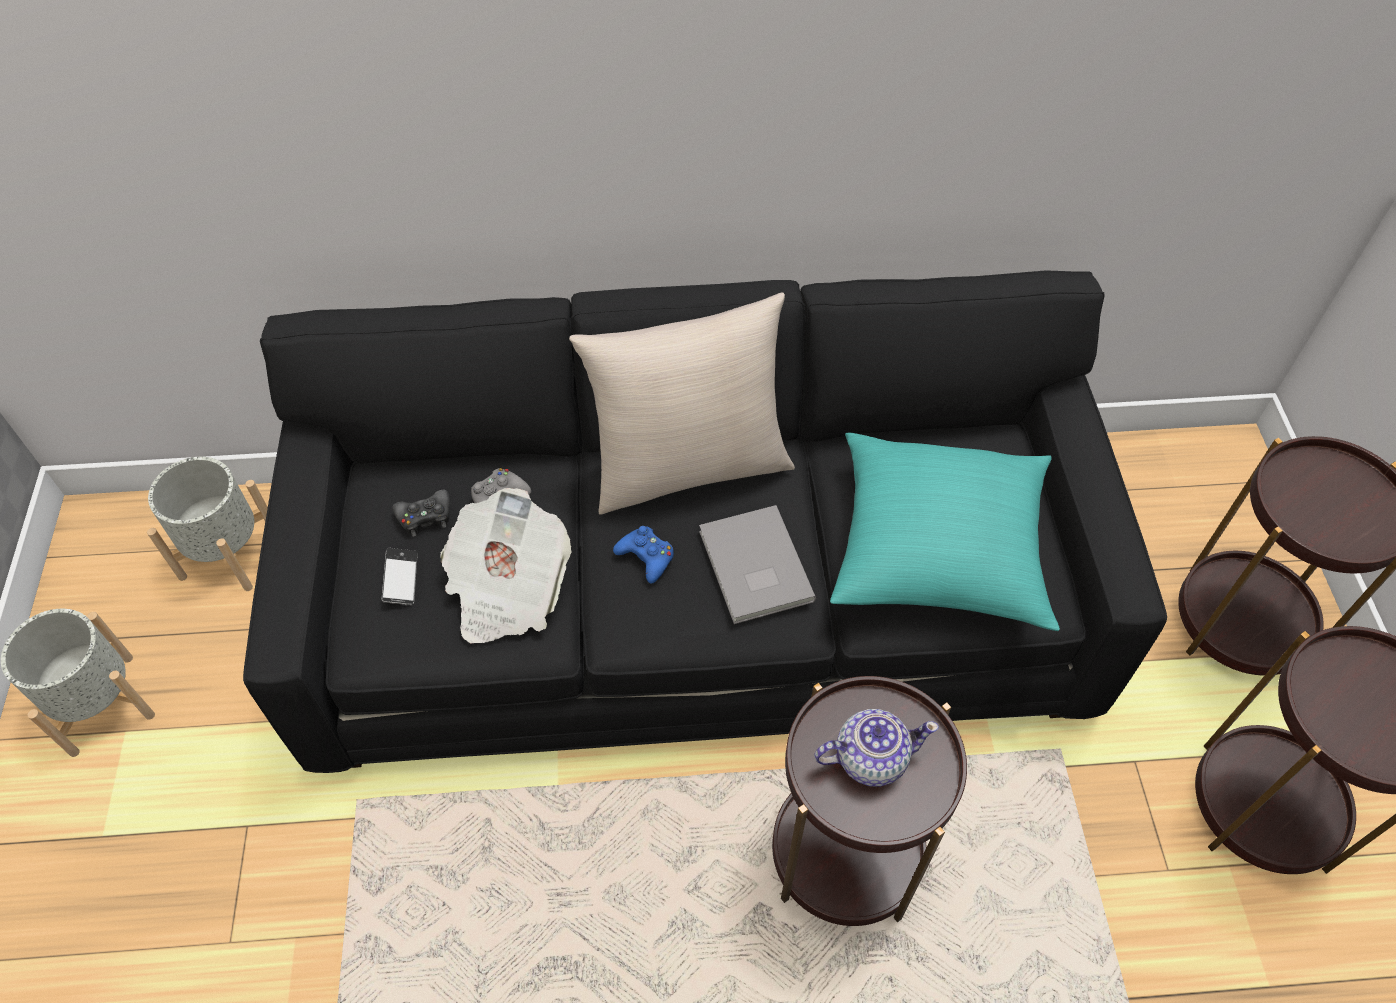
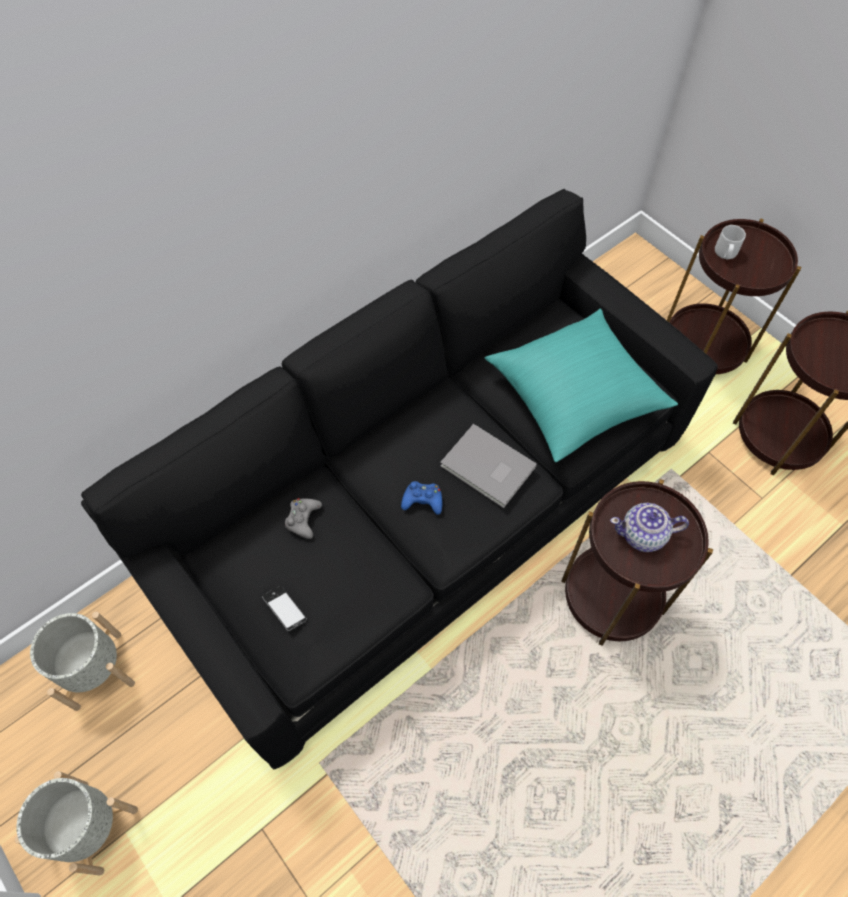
camera: 35 degrees left, 5 degrees up
black game controller [393,490,450,537] -> none
newspaper [440,488,572,644] -> none
beige pillow [569,292,795,515] -> none
teapot [814,709,939,787] -> teapot turned 135 degrees counterclockwise [610,503,689,552]
none -> grey mug [715,225,746,259]

